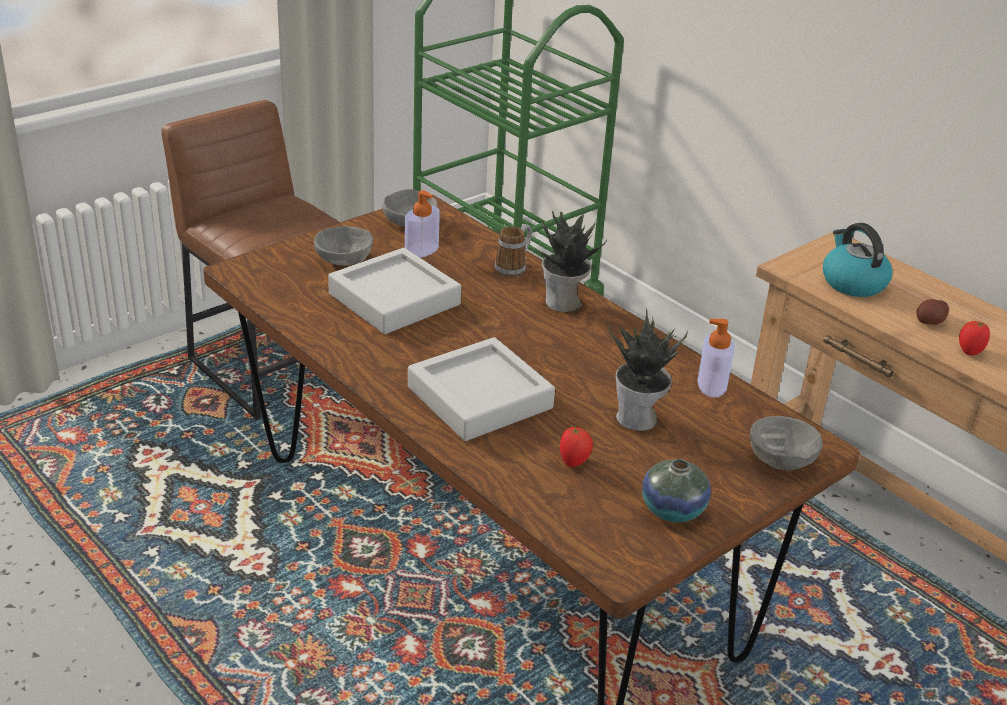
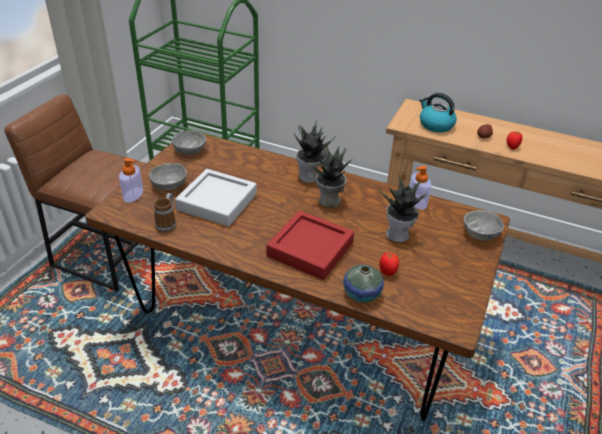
camera: 25 degrees left, 5 degrees up
soap dispenser [405,190,440,258] -> soap dispenser moved to [119,158,143,203]
grey tray [408,337,555,441] -> red tray [266,211,354,280]
mug [495,224,532,278] -> mug moved to [154,193,177,233]
vase [642,459,711,522] -> vase moved to [343,265,384,302]
none -> potted plant [305,143,352,208]

